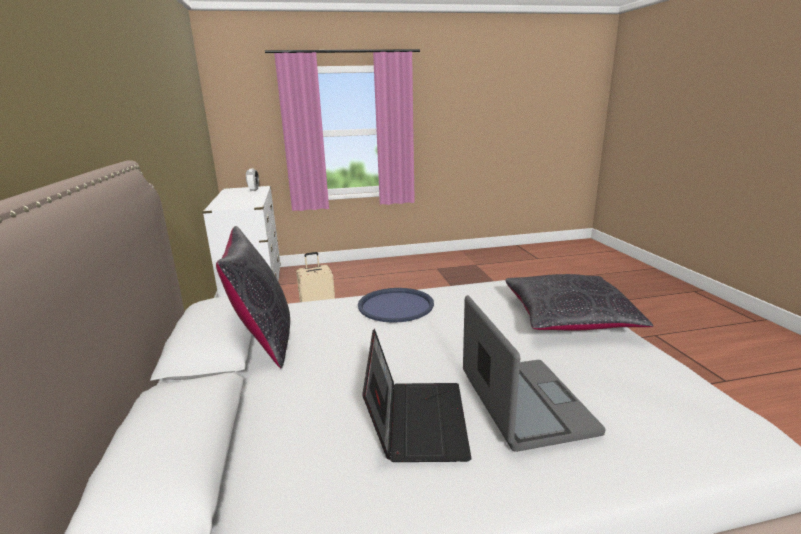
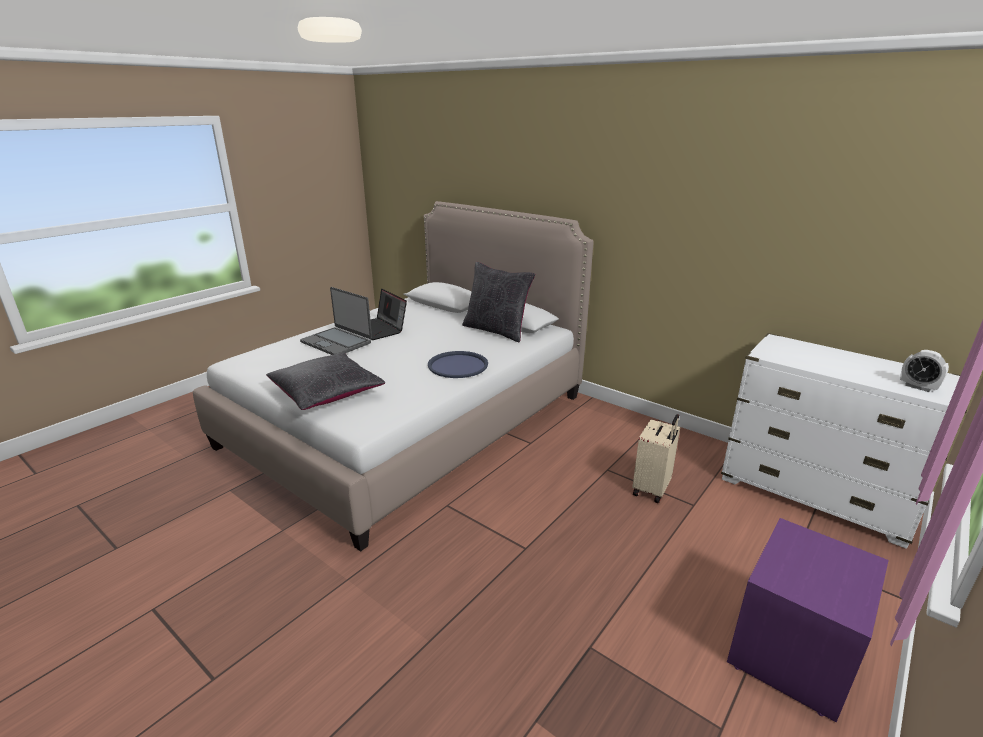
camera: 140 degrees right, 5 degrees up
none -> purple nightstand [727,518,889,722]

